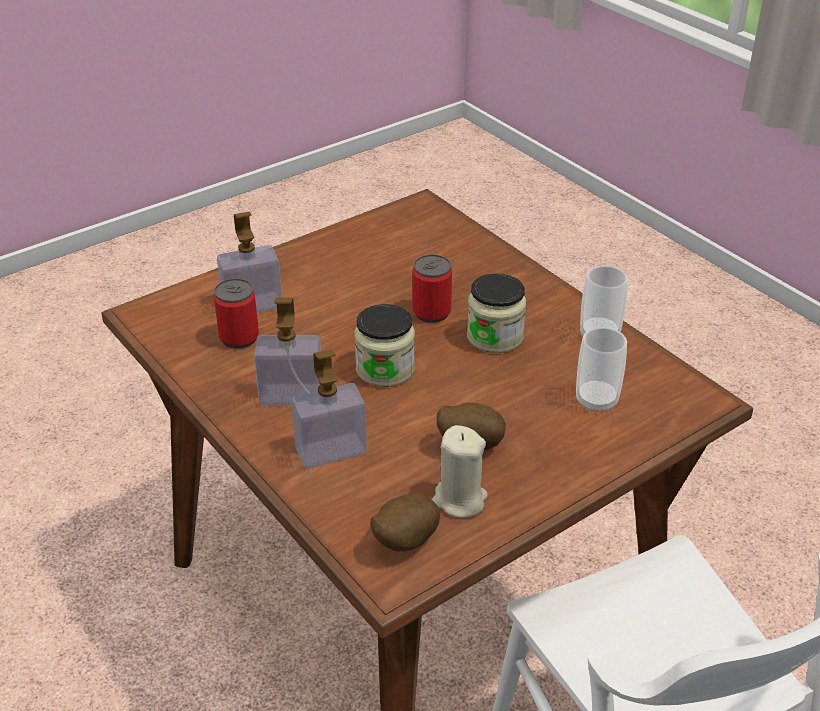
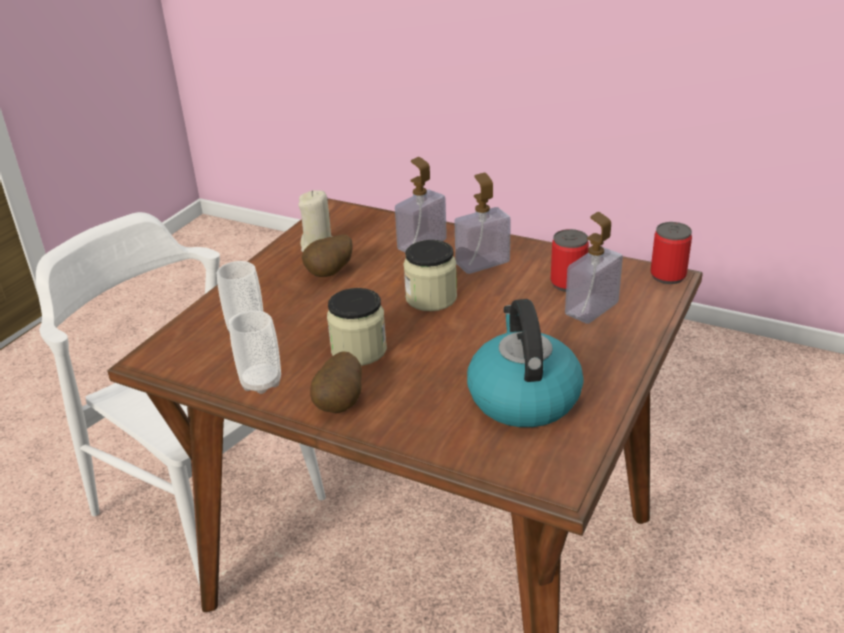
camera: 155 degrees right, 5 degrees down
potato [370,494,440,552] -> potato moved to [310,351,362,413]
can [413,255,452,323] -> can moved to [651,222,692,284]
none -> kettle [467,299,584,427]

